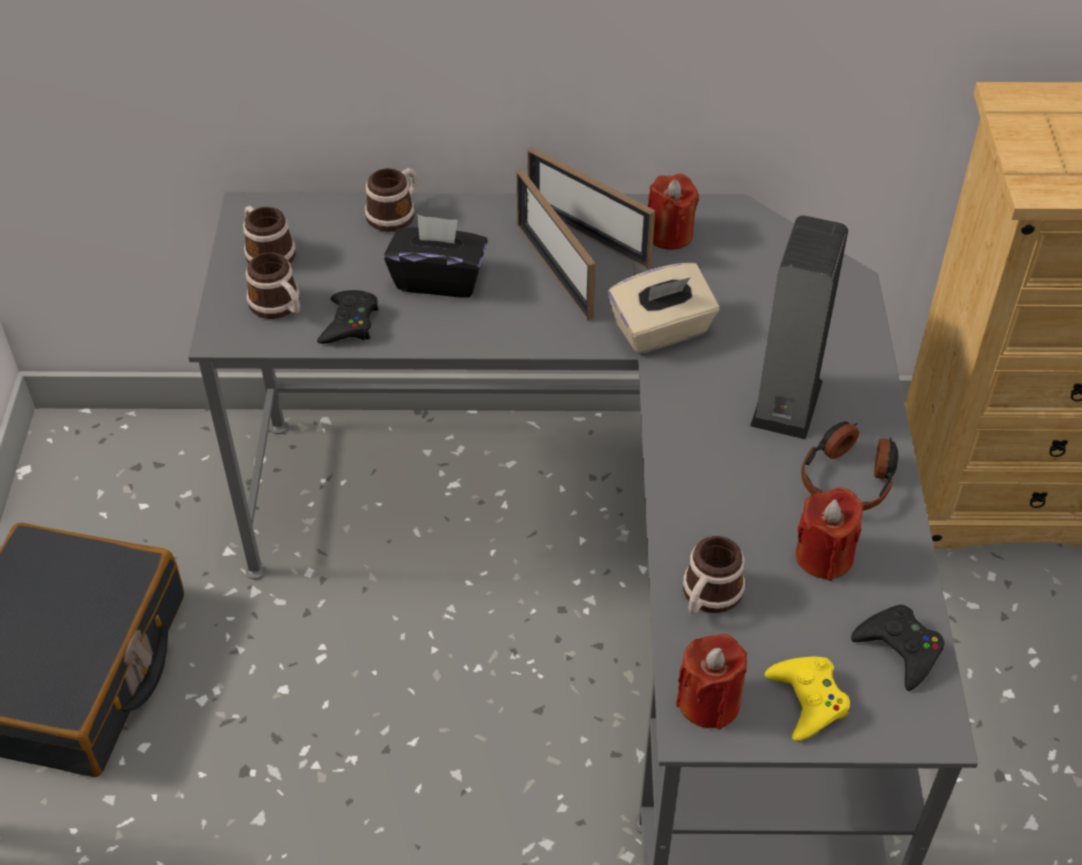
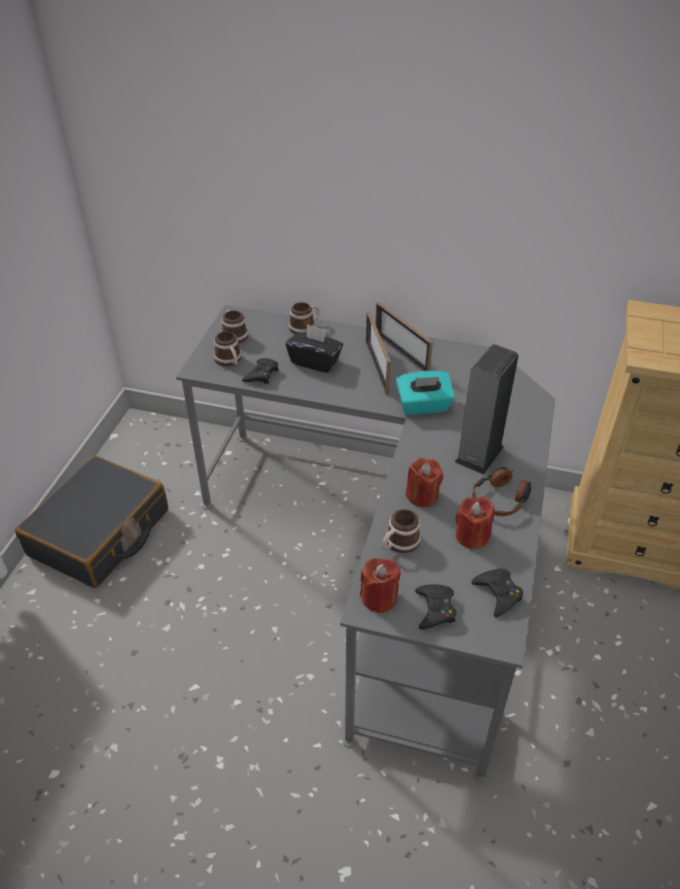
camera: 15 degrees right, 5 degrees down
beige tissue box [608,263,719,354] -> turquoise tissue box [396,371,455,415]
red candle [648,174,699,250] -> red candle moved to [406,458,443,507]
yellow game controller [765,657,850,741] -> black game controller [415,584,457,630]

